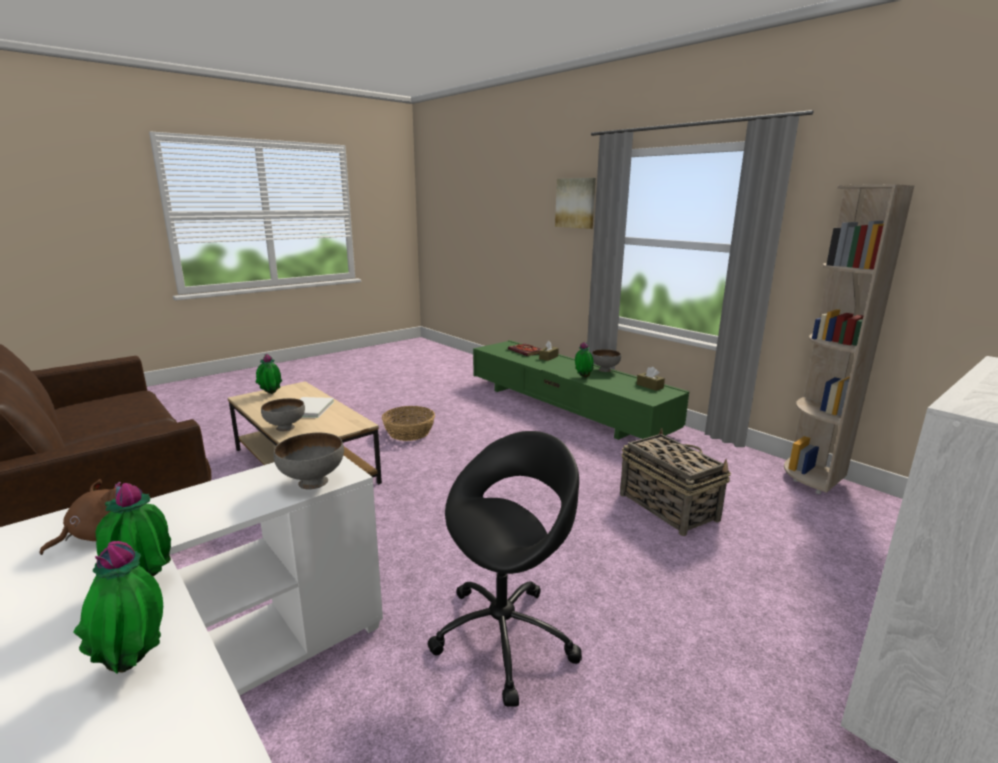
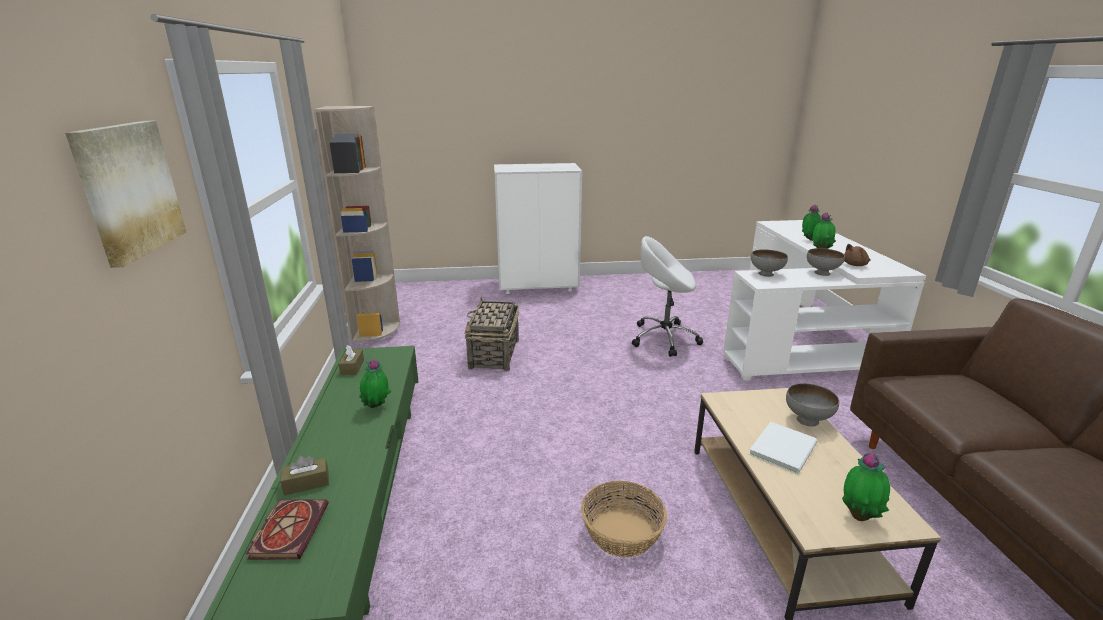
camera: 145 degrees left, 5 degrees up
black office chair [428,431,582,707] -> white office chair [632,236,703,357]
grey bowl [591,349,621,372] -> grey bowl moved to [807,248,845,276]

